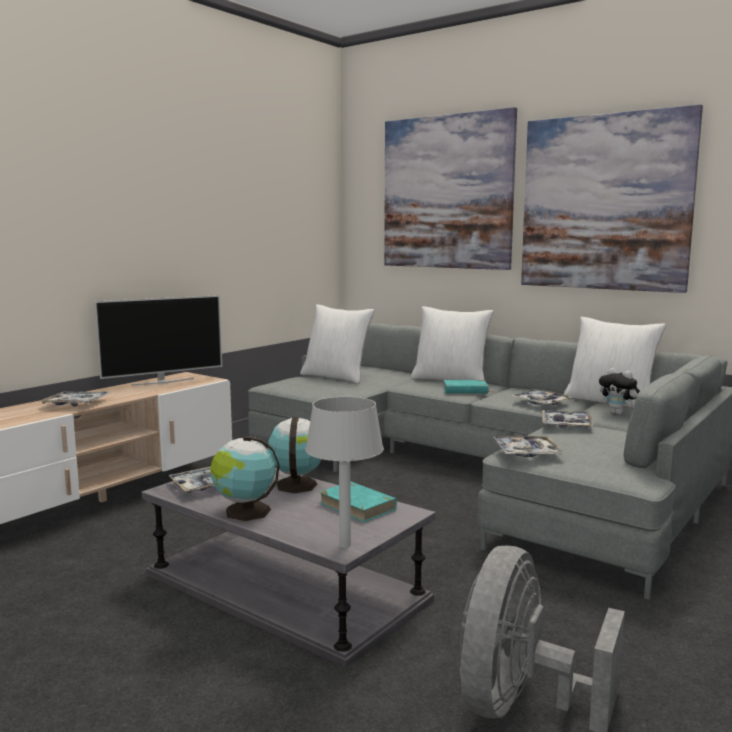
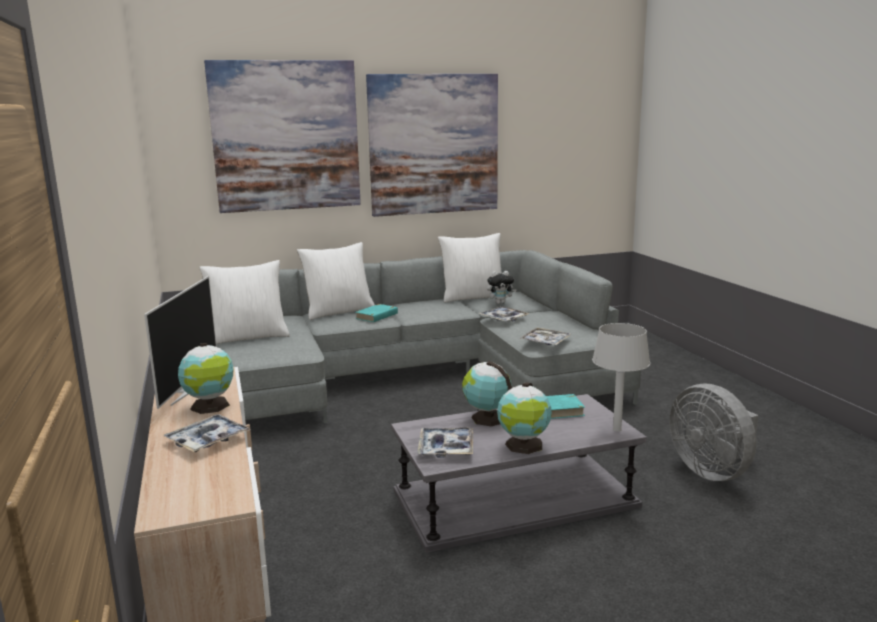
camera: 55 degrees left, 5 degrees up
tray [511,389,571,405] -> none
none -> globe [178,343,234,414]

